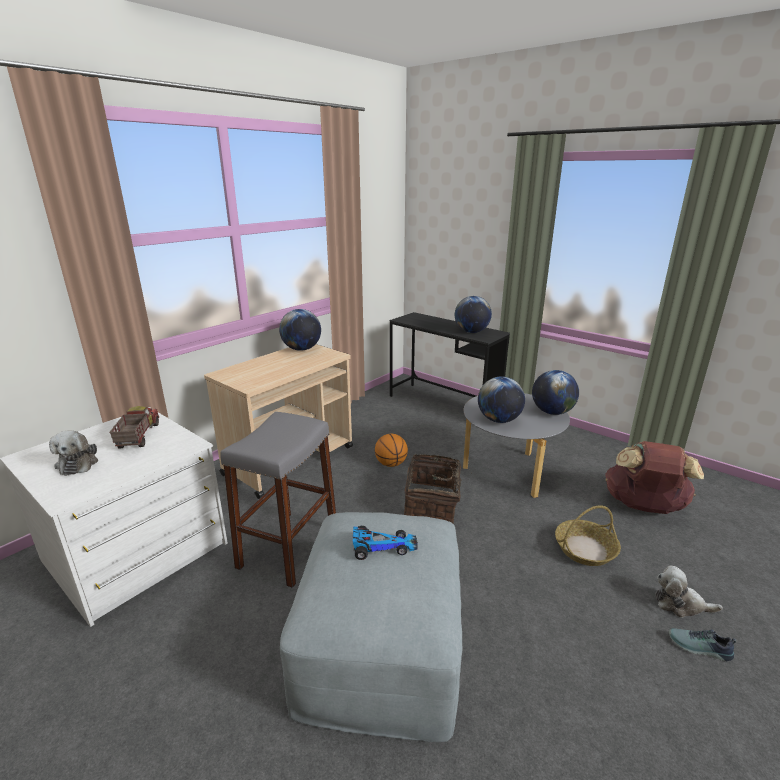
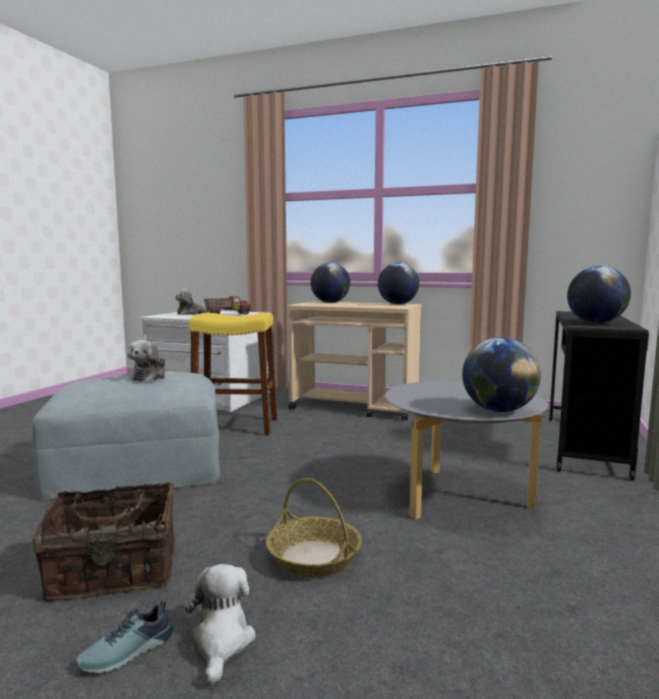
camera: 70 degrees right, 15 degrees down
grey stool [220,412,336,588] -> yellow stool [189,313,277,436]
toy car [352,526,418,560] -> plush toy [128,340,165,381]
basketball [375,434,408,467] -> none
basket [404,454,473,524] -> basket moved to [32,482,175,602]
globe [478,376,525,423] -> globe moved to [311,263,350,303]
brown backpack [605,441,704,514] -> none
shoe [669,628,736,661] -> shoe turned 135 degrees counterclockwise [76,599,173,673]

